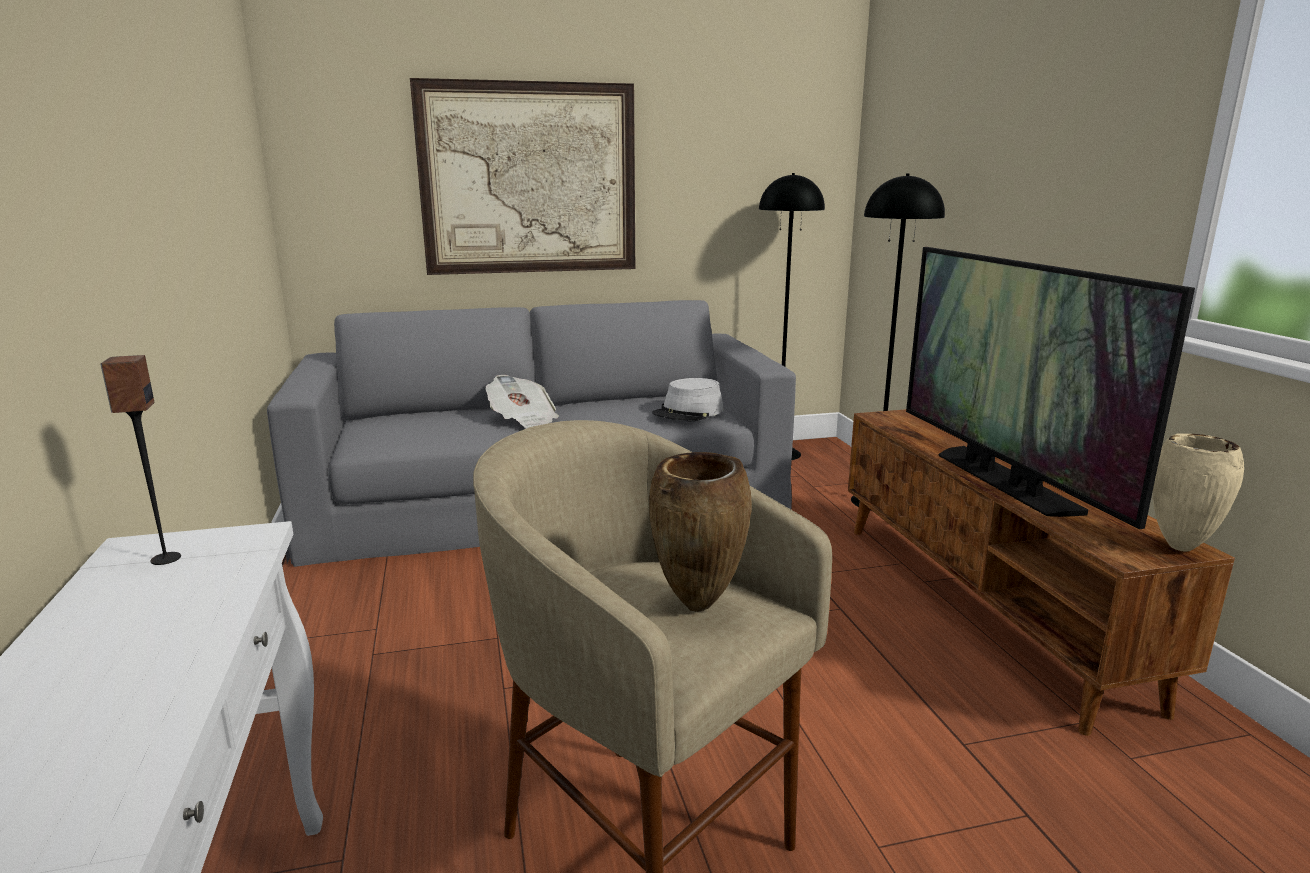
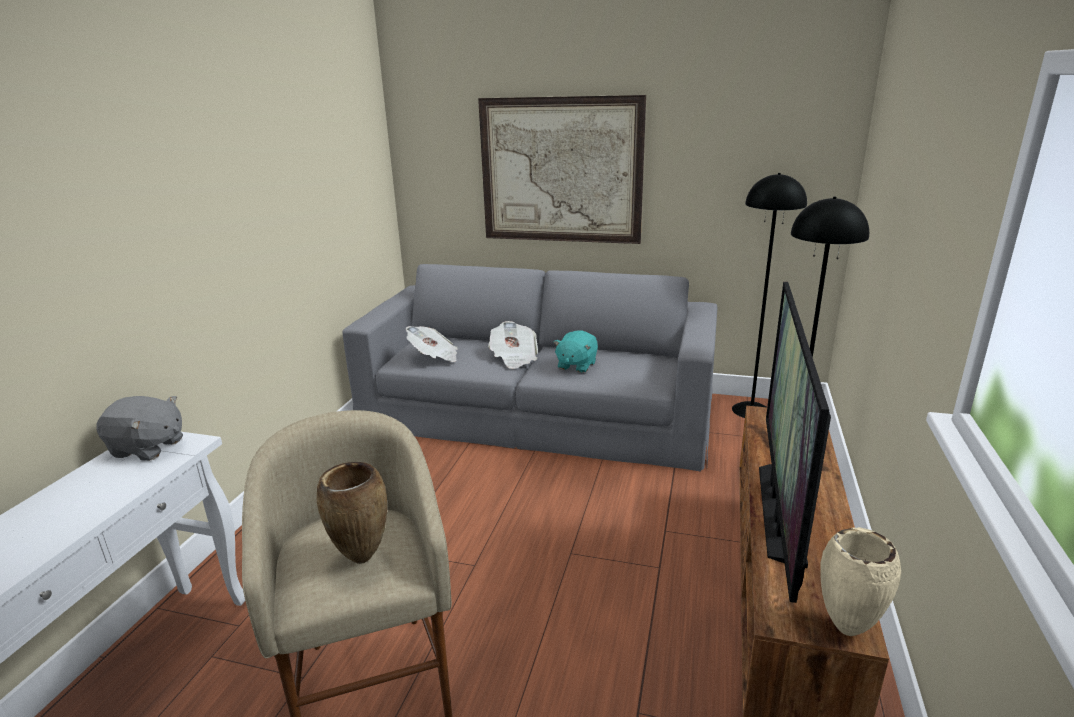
camera: 30 degrees right, 5 degrees up
speaker [100,355,181,565] -> grey plush toy [96,396,183,461]
grey hat [652,378,724,421] -> none
none -> newspaper [406,326,458,362]
none -> turquoise plush toy [554,330,598,373]

